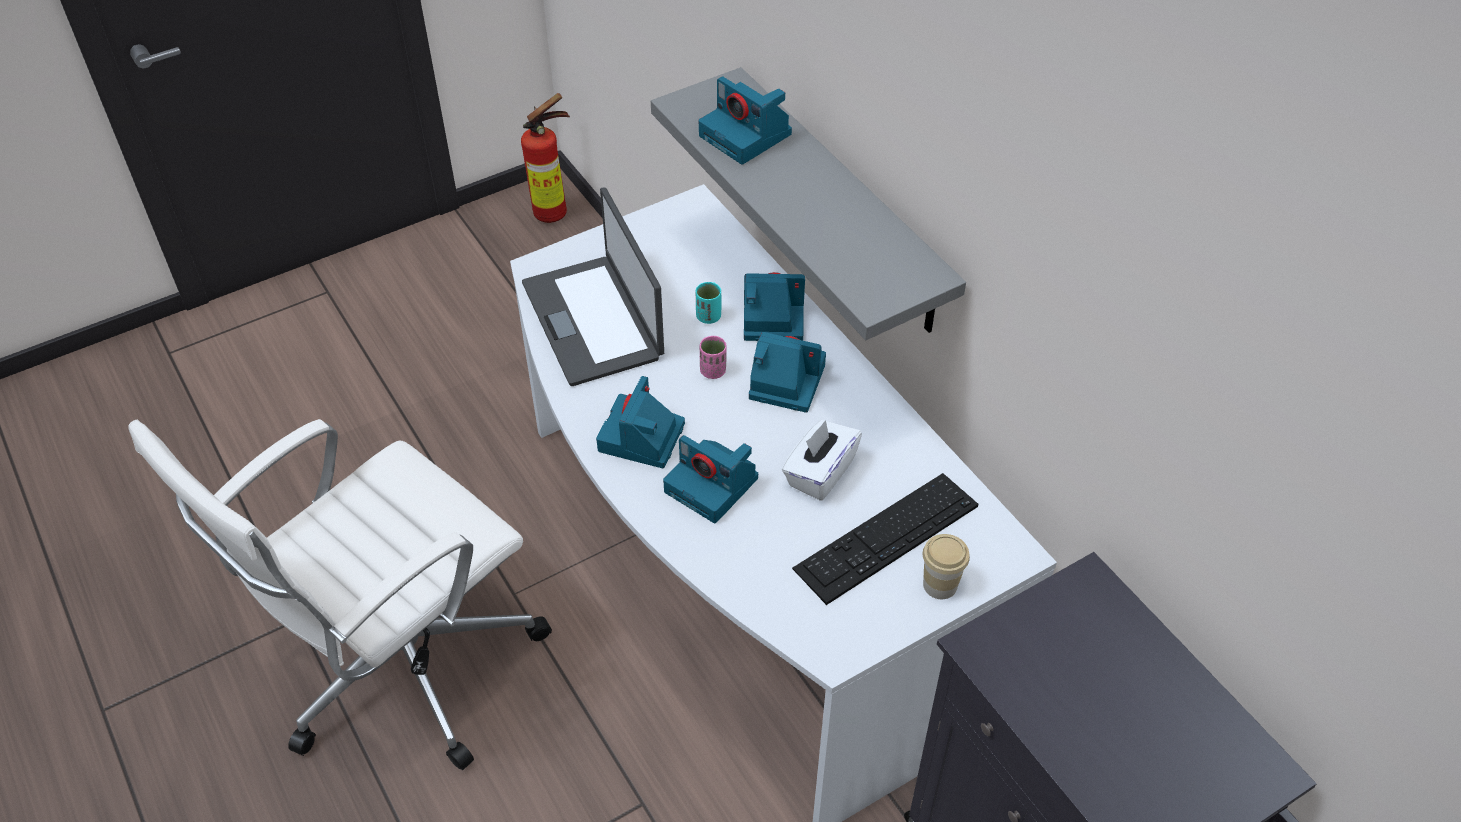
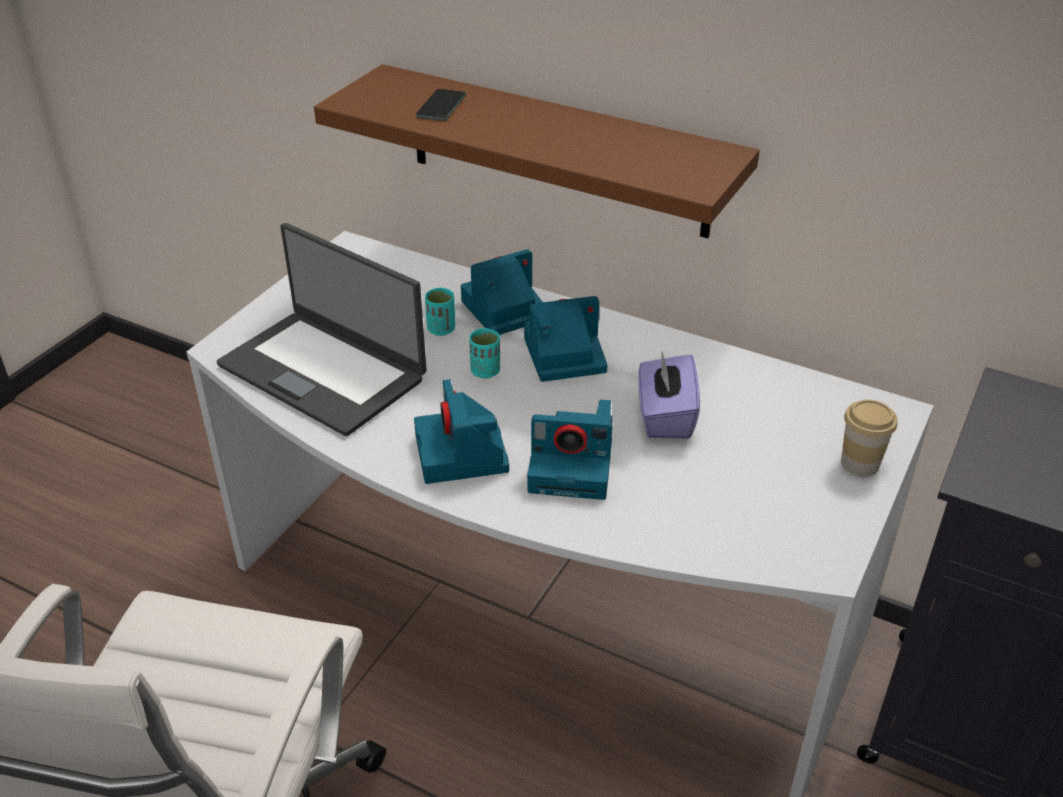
camera: 30 degrees left, 10 degrees down
fire extinguisher [521,93,570,223] -> none
grey shelf [651,67,966,340] -> brown shelf [314,64,760,238]
camera [699,76,792,164] -> phone [416,89,466,121]
pink cup [700,336,726,379] -> turquoise cup [469,328,500,379]
white tissue box [782,420,862,501] -> purple tissue box [638,352,700,439]
keyboard [792,473,978,605] -> none

